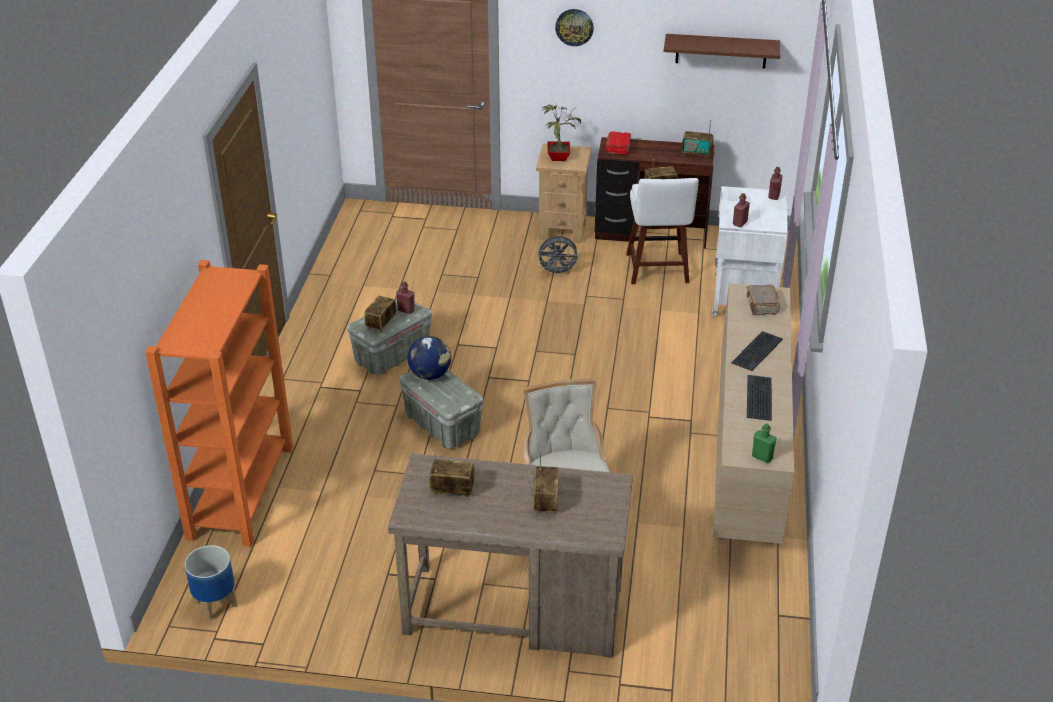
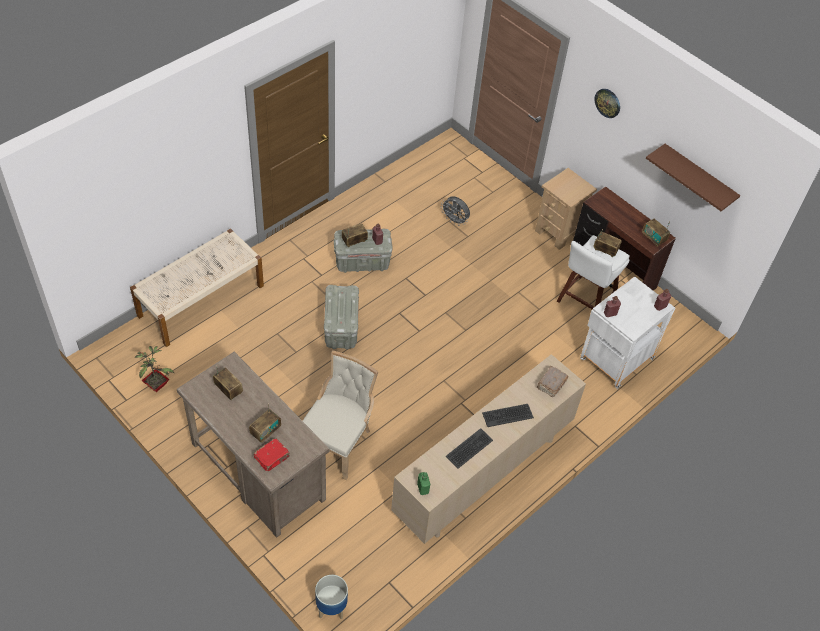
camera: 35 degrees right, 15 degrees up
orange bookcase [145,260,293,547] -> beige bench [130,228,264,347]
planter [185,545,237,621] -> planter moved to [315,575,348,619]
globe [407,336,451,380] -> none
grey fan [537,236,580,276] -> grey fan moved to [442,196,470,226]
potted plant [542,104,581,161] -> potted plant moved to [134,346,175,392]
red book [606,131,631,155] -> red book moved to [254,439,290,471]

